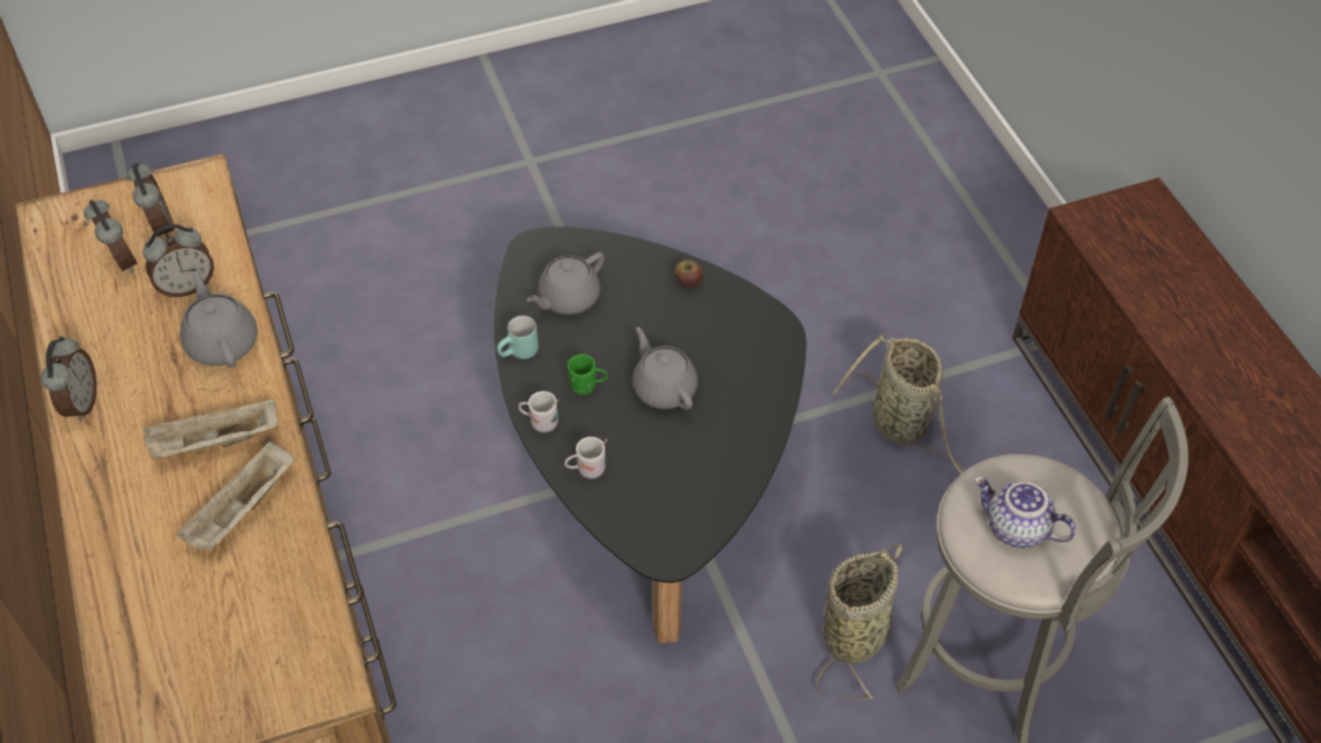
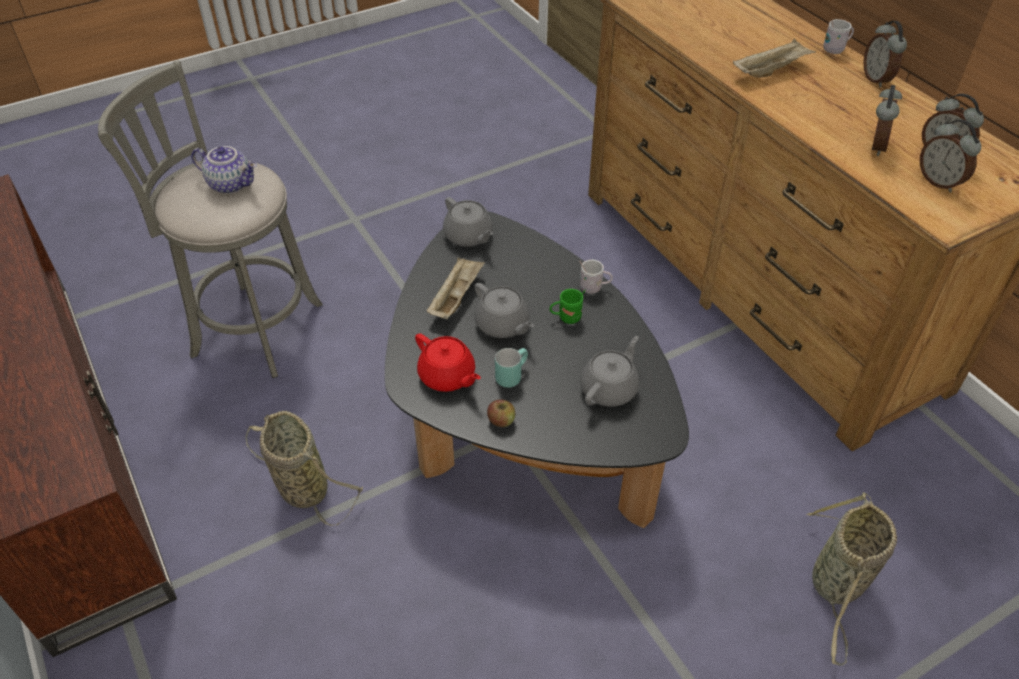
camera: 170 degrees right, 5 degrees down
alarm clock [143,224,214,298] -> alarm clock turned 150 degrees clockwise [872,85,902,156]
beige tray [176,441,294,551] -> beige tray moved to [426,257,485,319]
grey teapot [180,271,258,368] -> grey teapot moved to [443,197,493,247]
turquoise mug [497,316,538,359] -> turquoise mug moved to [495,348,528,388]
white mug [565,437,607,479] -> white mug moved to [824,19,854,54]
basket [817,544,903,700] -> basket moved to [806,492,897,666]
none -> red teapot [415,333,481,392]

